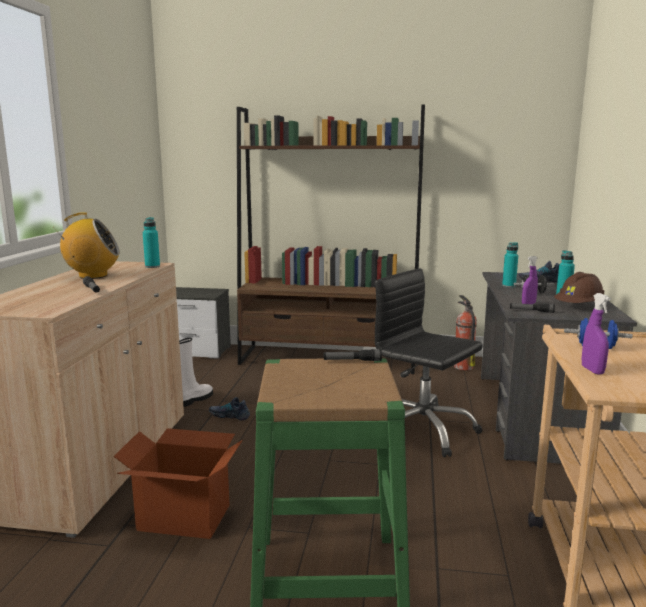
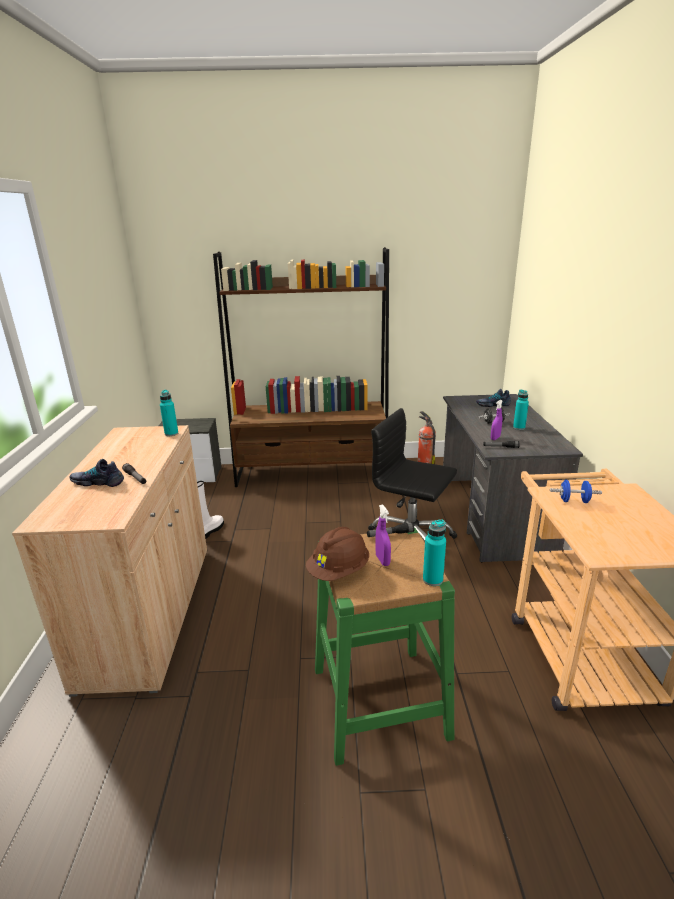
camera: 10 degrees left, 10 degrees up
radio [53,212,120,279] -> none
cardboard box [113,428,243,539] -> none
shoe [209,397,250,421] -> shoe moved to [70,459,124,487]
turquoise bottle [502,242,518,288] -> turquoise bottle moved to [423,519,446,586]
brown hard hat [554,272,604,304] -> brown hard hat moved to [306,527,369,581]
purple spray bottle [582,293,611,374] -> purple spray bottle moved to [375,504,391,566]

